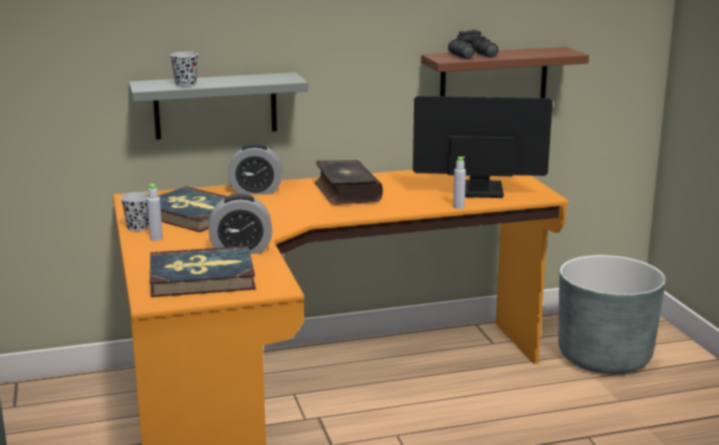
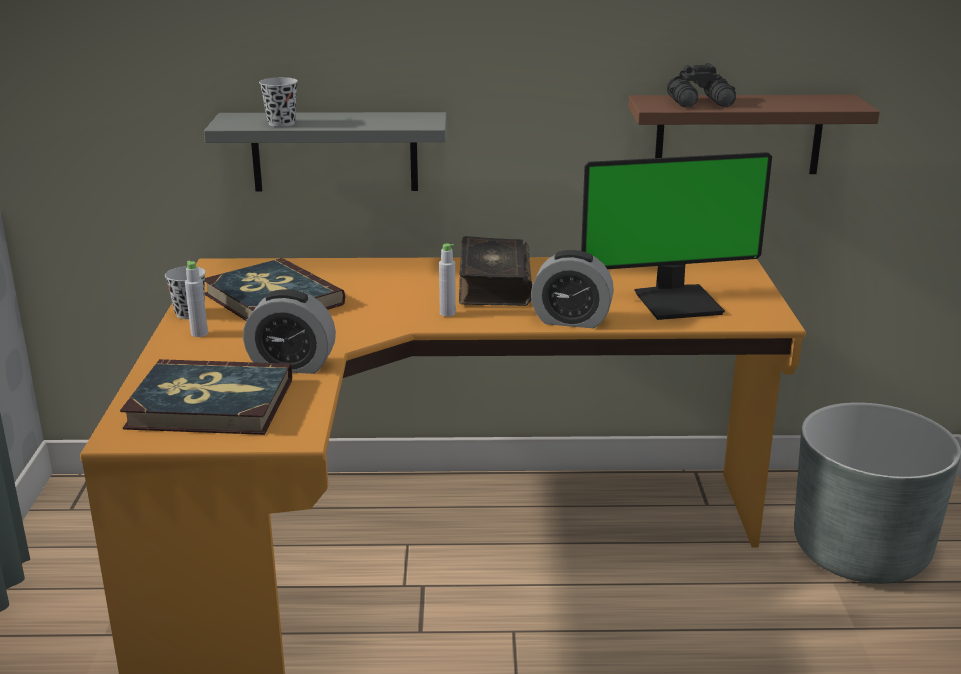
camera: 15 degrees right, 5 degrees up
alarm clock [228,143,282,195] -> alarm clock moved to [531,250,614,328]
monitor [413,96,553,198] -> monitor turned 150 degrees clockwise [581,152,772,320]
grey bottle [453,157,466,209] -> grey bottle moved to [439,244,456,317]

